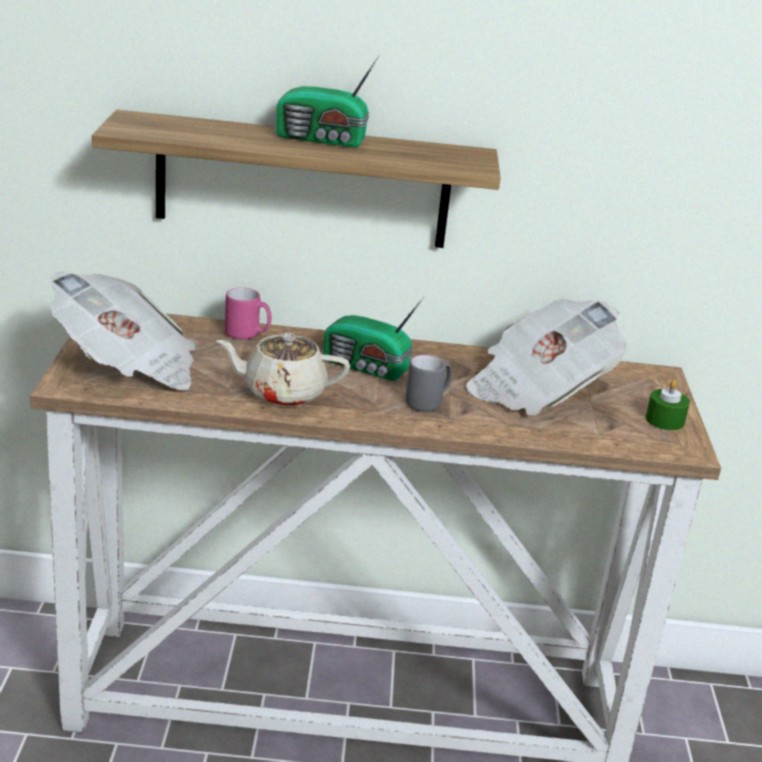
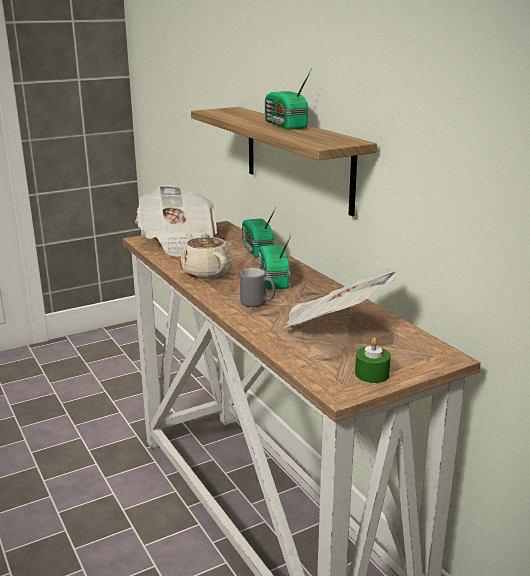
camera: 60 degrees right, 5 degrees down
pink mug [225,288,271,340] -> radio [242,207,276,258]

